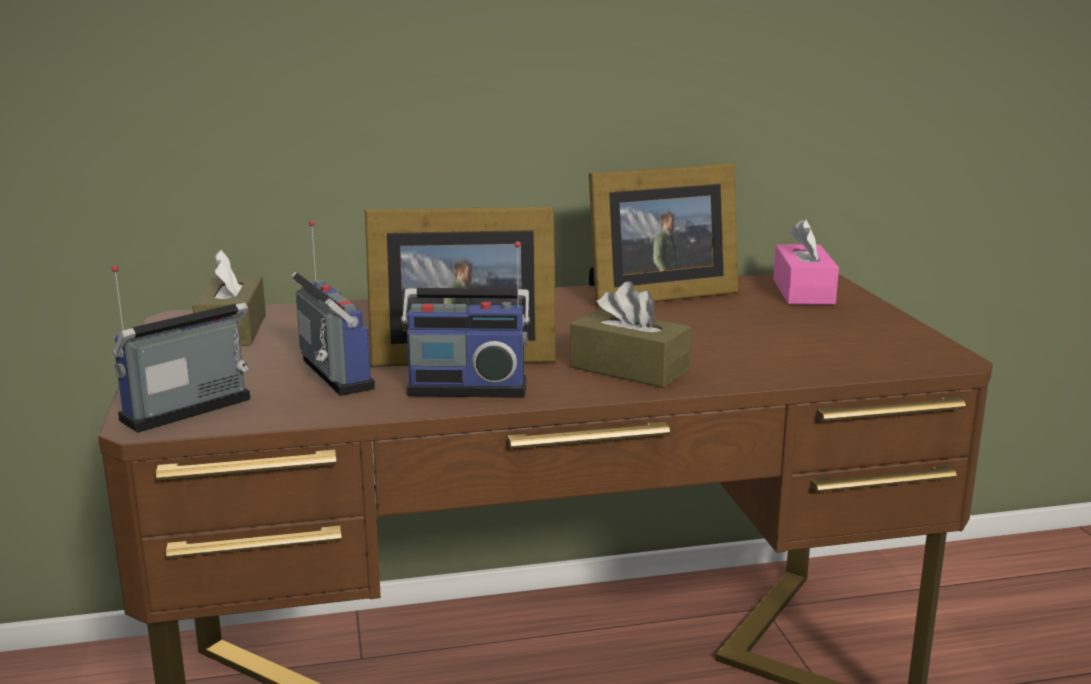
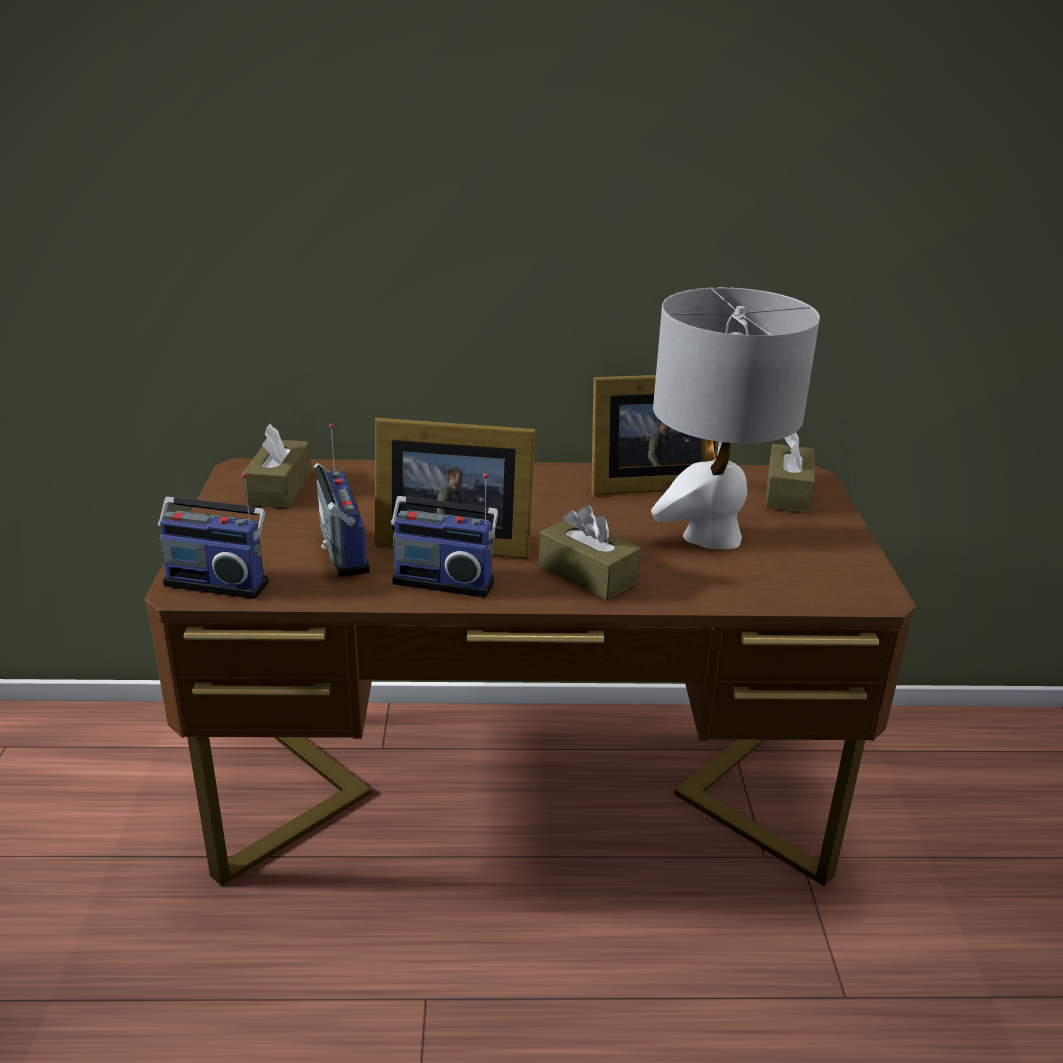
camera: 10 degrees right, 10 degrees up
radio [111,265,250,433] -> radio turned 135 degrees counterclockwise [158,473,269,599]
pink tissue box [773,219,839,305] -> brown tissue box [765,432,815,514]
none -> grey table lamp [651,287,820,549]

